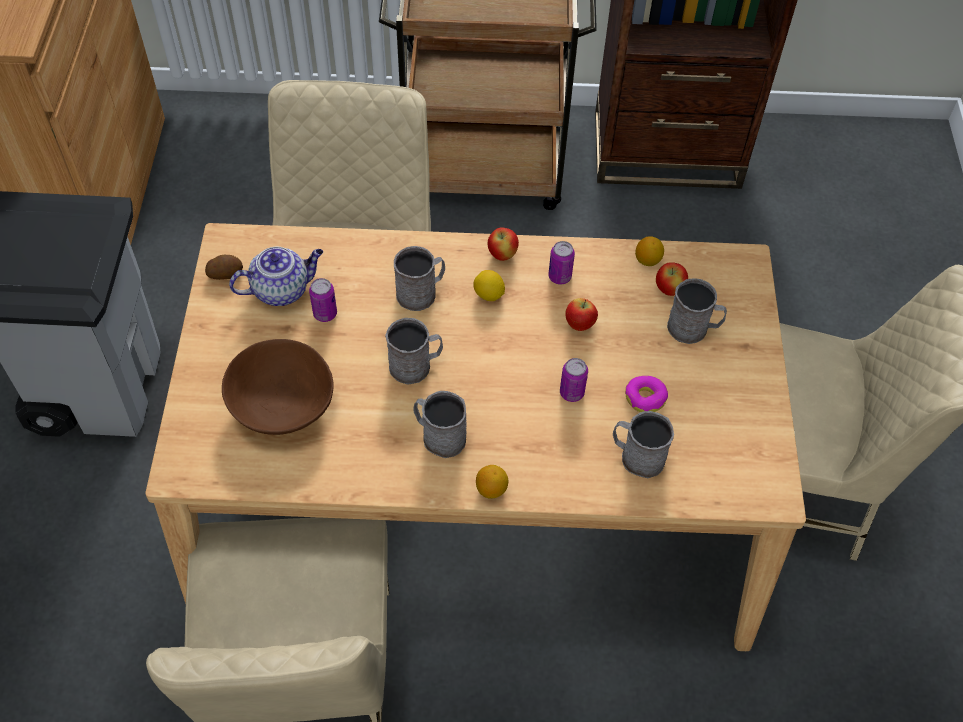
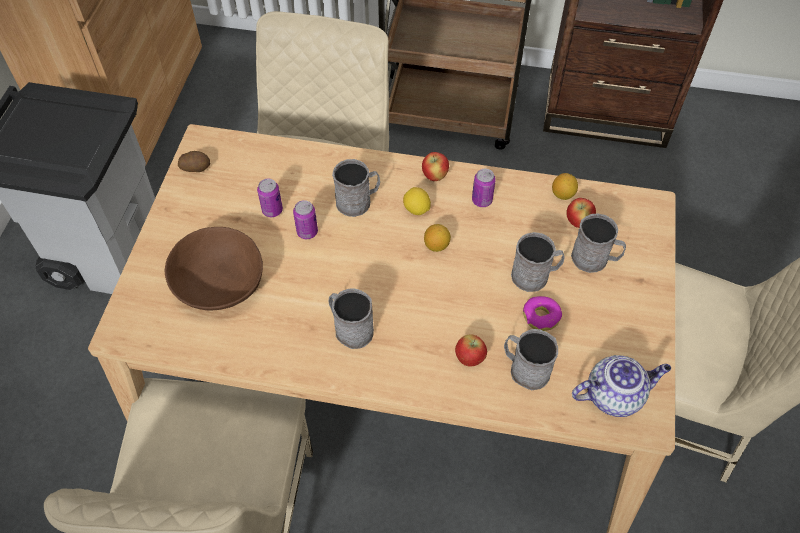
camera: 10 degrees right, 0 degrees up
teapot [229,247,323,306] -> teapot moved to [572,355,671,417]
grey mug [385,318,443,384] -> grey mug moved to [511,232,565,292]
lemon [476,465,508,499] -> lemon moved to [424,224,451,252]
can [560,358,588,402] -> can moved to [293,200,318,239]
apple [565,298,598,331] -> apple moved to [455,335,487,367]

